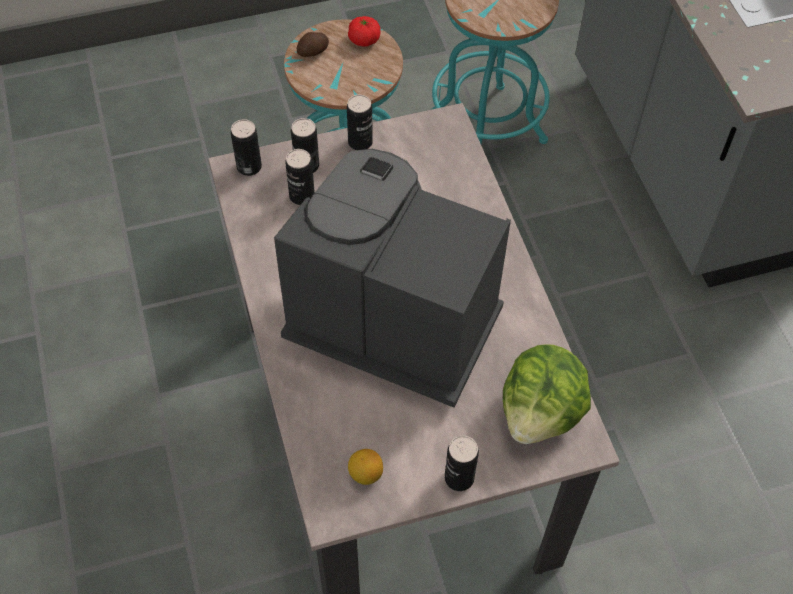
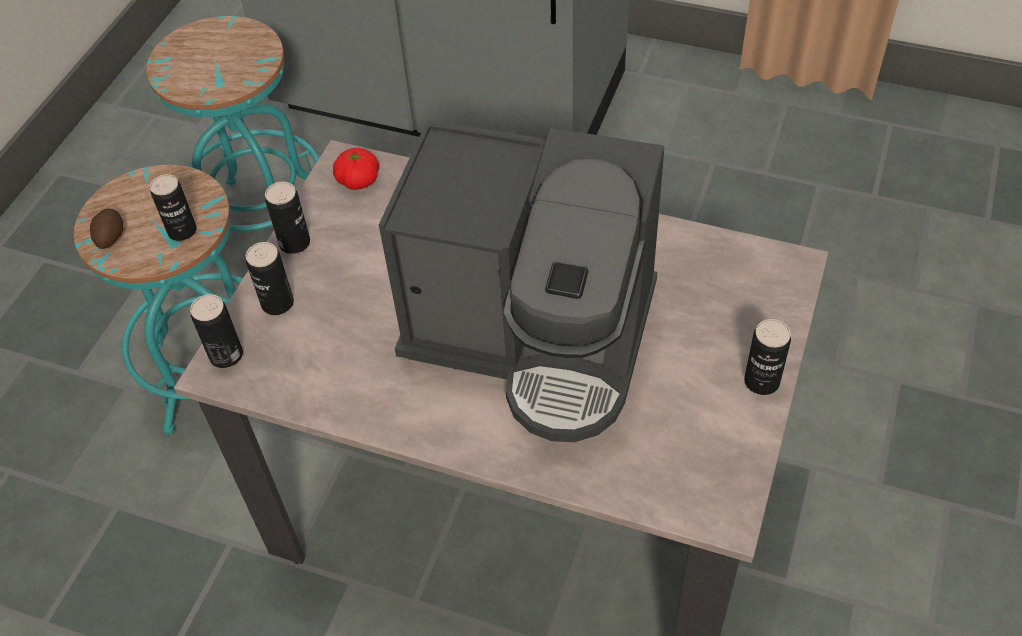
camera: 50 degrees left, 5 degrees down
coffee machine [274,149,511,408] -> coffee machine turned 135 degrees counterclockwise [379,120,664,442]
can [285,149,315,205] -> can moved to [150,174,197,241]
tomato [348,16,381,47] -> tomato moved to [333,148,380,190]
lemon [348,449,383,485] -> none
lettuce [503,344,591,444] -> none

